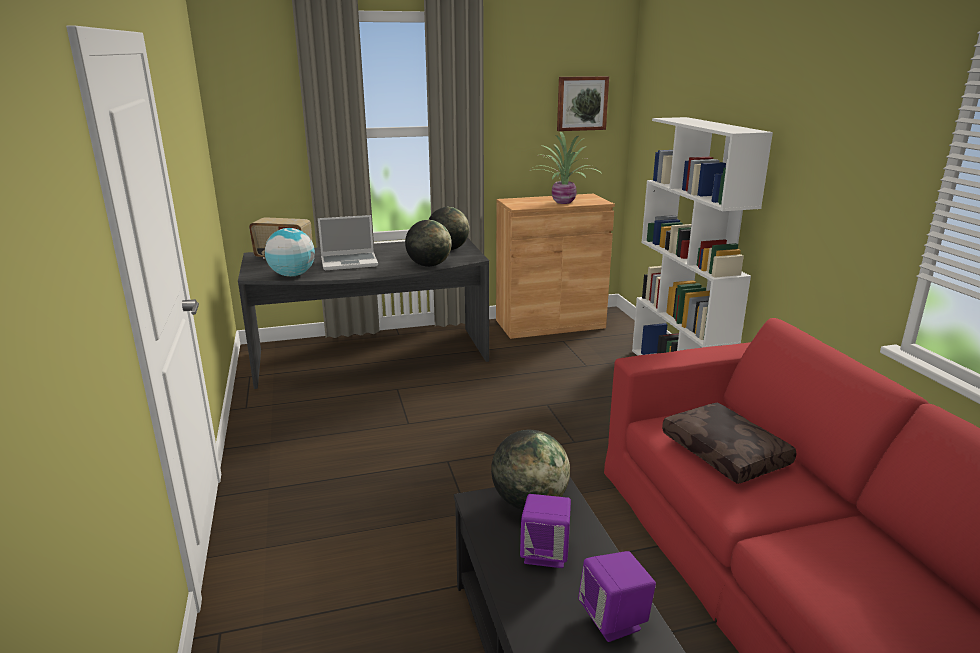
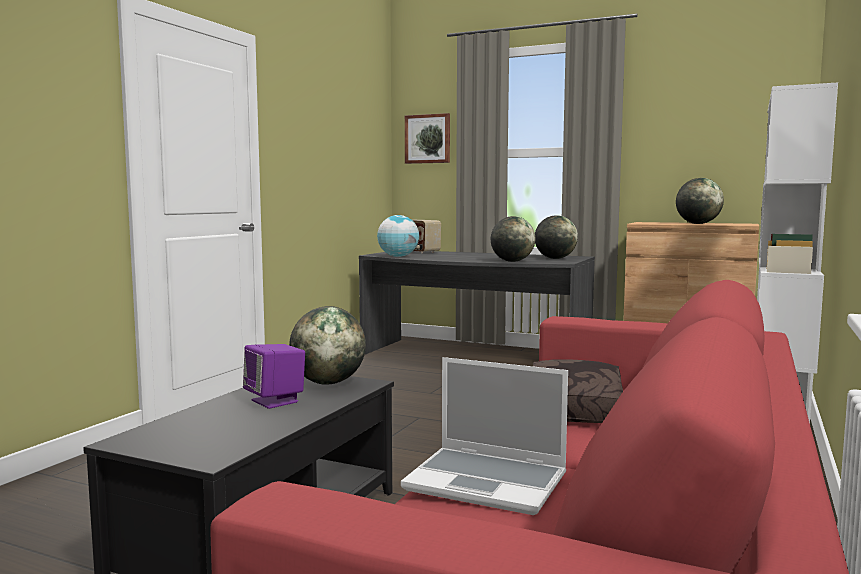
camera: 40 degrees right, 15 degrees down
laptop [318,215,378,270] -> laptop moved to [401,357,568,515]
potted plant [528,132,603,204] -> globe [676,178,724,224]
picture [557,76,609,131] -> picture moved to [405,113,450,164]
purple speaker [578,551,656,642] -> none

